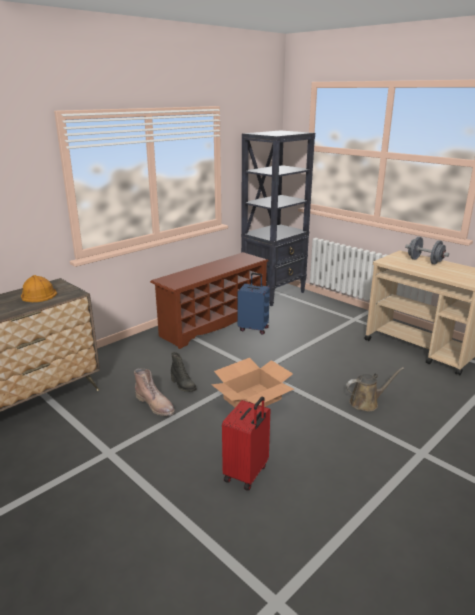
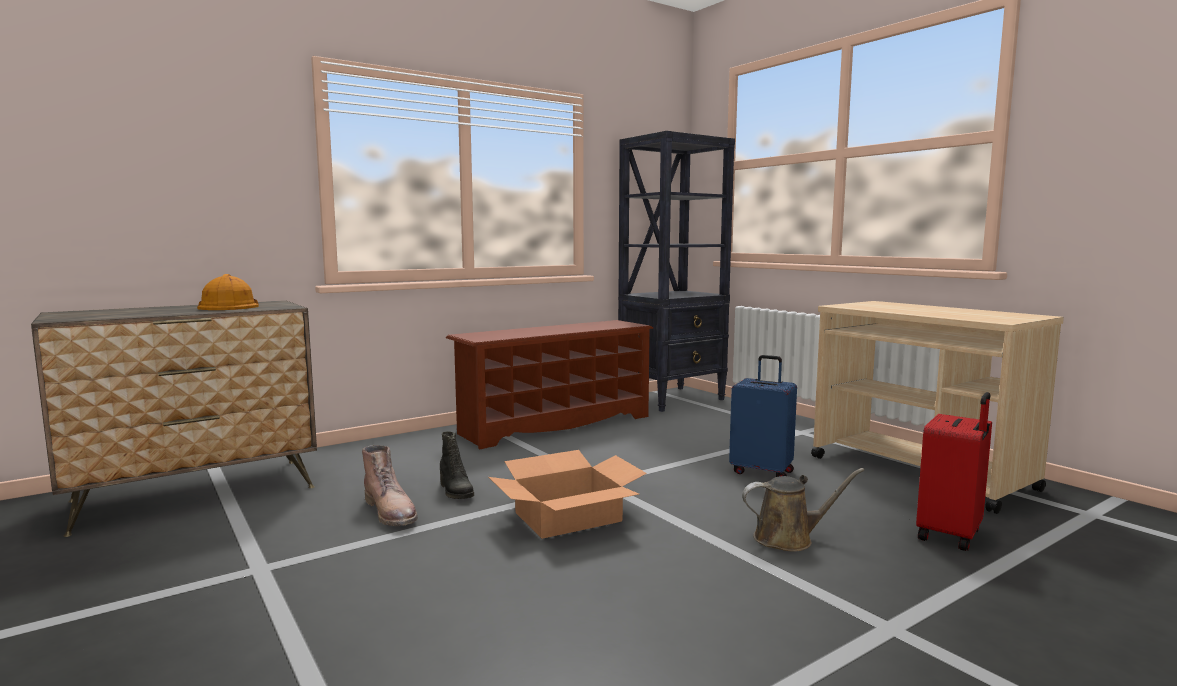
camera: 10 degrees right, 15 degrees down
red suitcase [222,397,270,491] -> red suitcase moved to [916,392,992,551]
blue suitcase [238,273,270,335] -> blue suitcase moved to [729,355,797,477]
grey dumbbell [405,237,449,264] -> none

